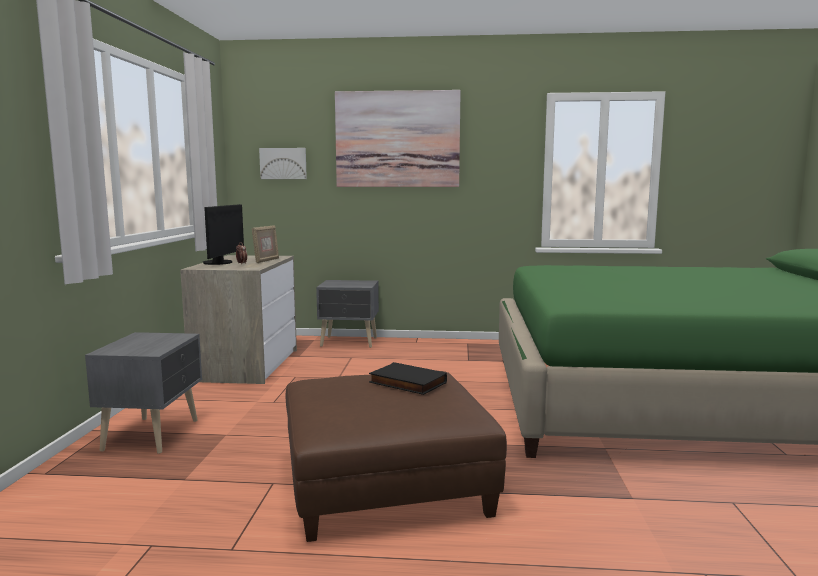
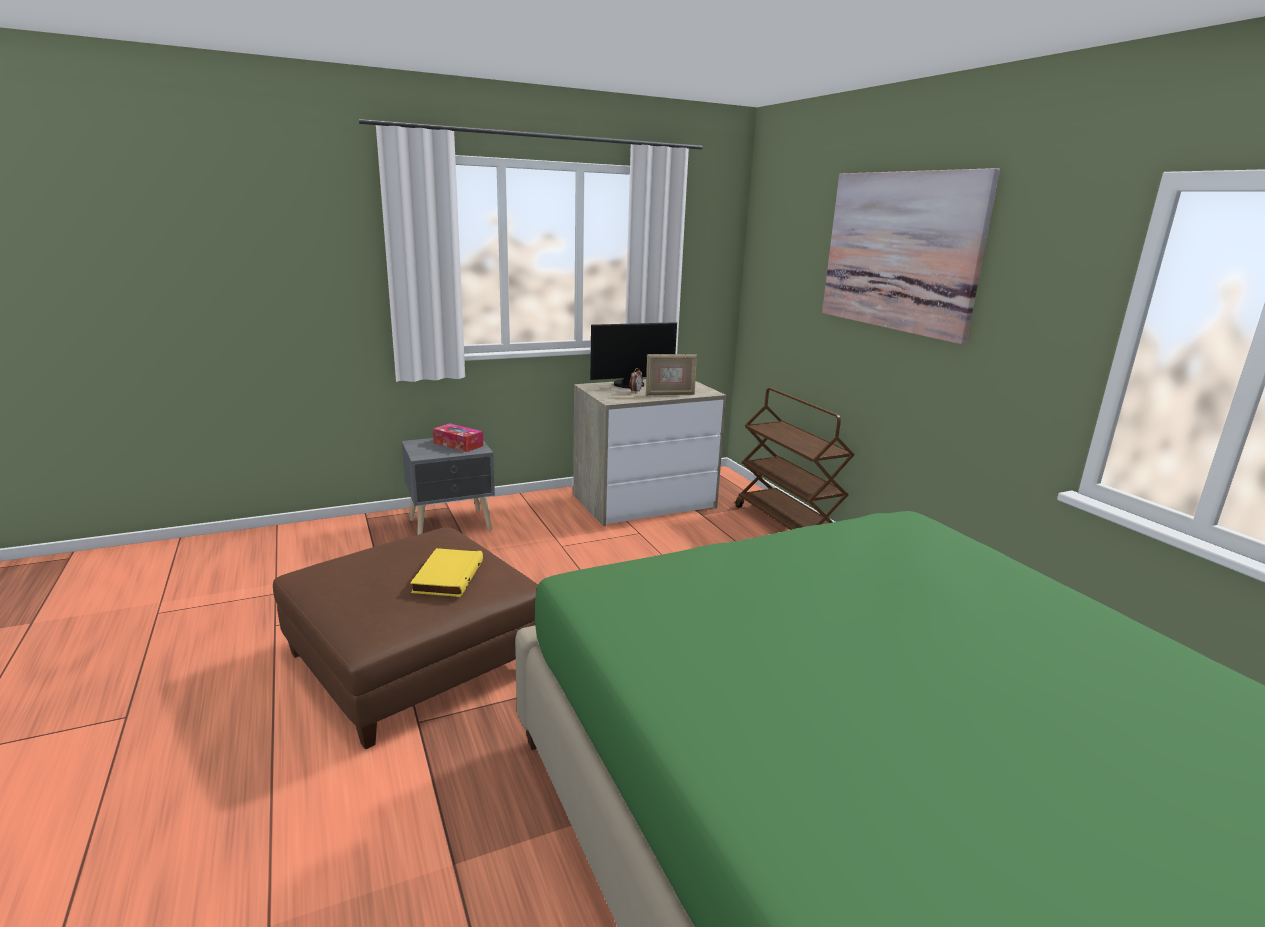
camera: 60 degrees right, 10 degrees up
picture [259,148,307,179] -> none
grey nightstand [316,280,379,348] -> brown cart [735,388,855,530]
black book [369,362,447,395] -> yellow book [410,548,483,597]
none -> tissue box [433,423,483,452]

